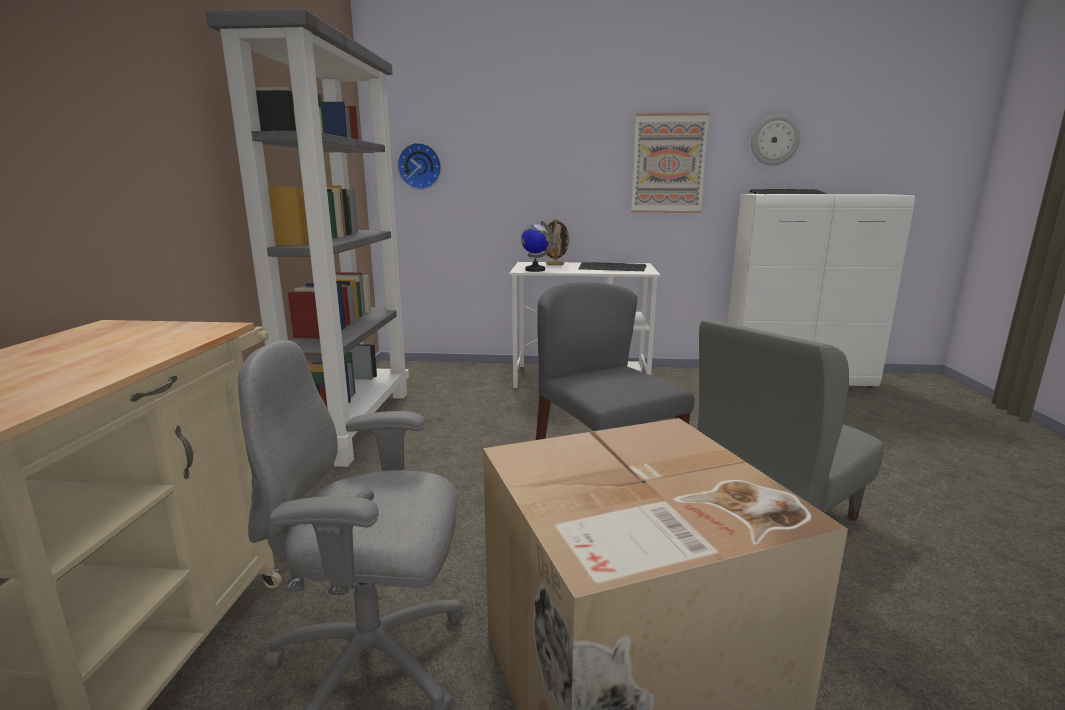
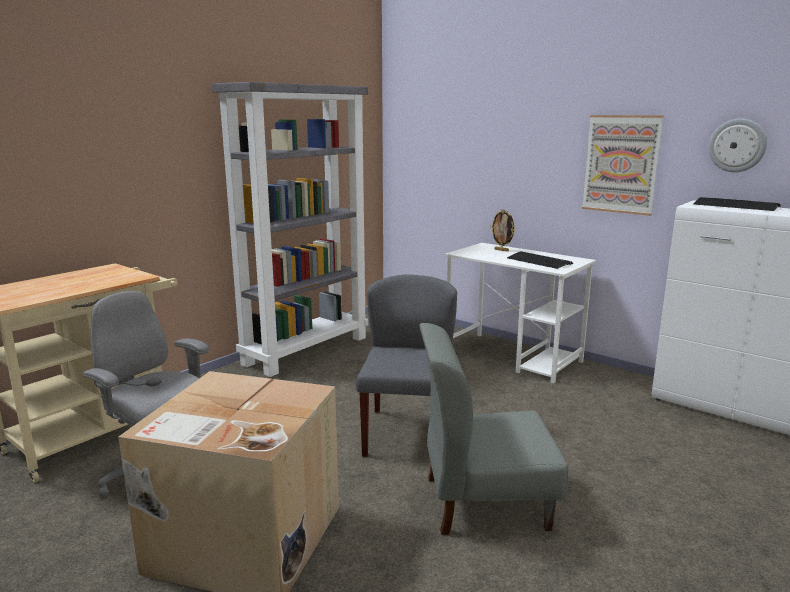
camera: 35 degrees right, 0 degrees up
wall clock [397,143,441,190] -> none
globe [521,221,554,272] -> none

